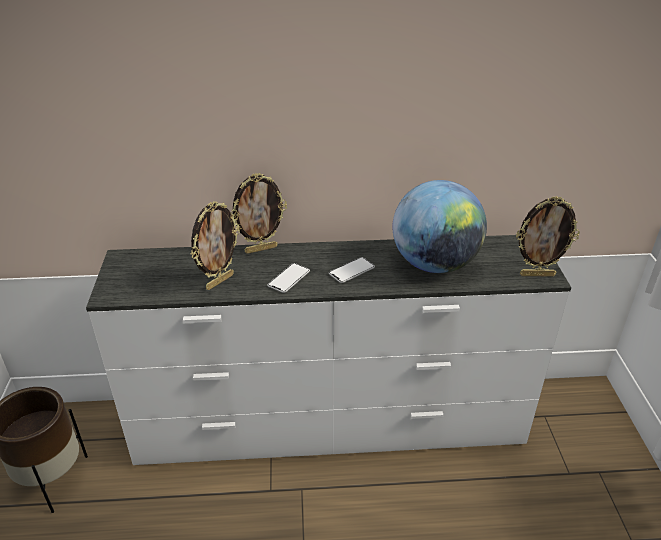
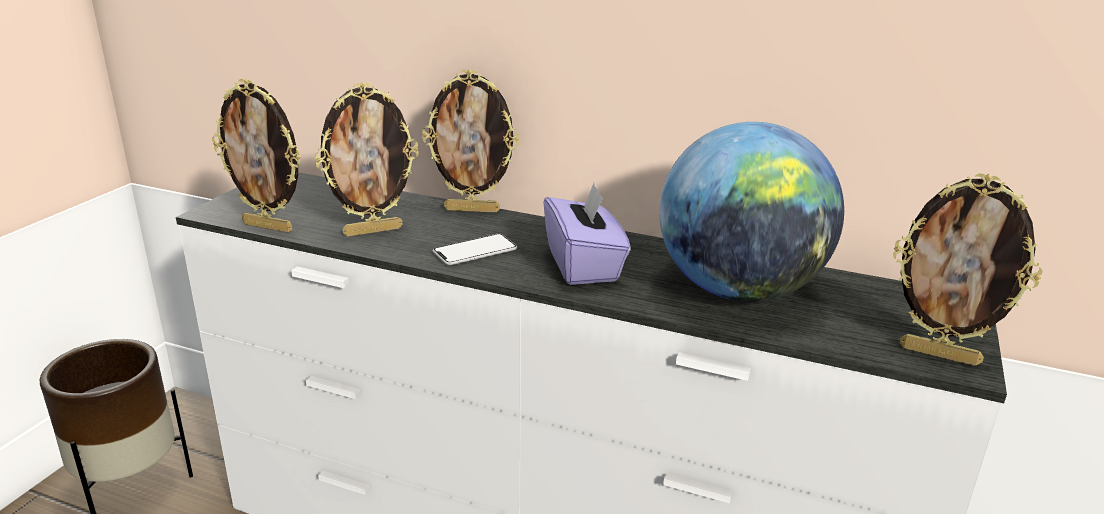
camera: 25 degrees right, 10 degrees down
phone [329,257,375,283] -> purple tissue box [543,183,631,285]
none -> picture frame [212,79,301,233]

